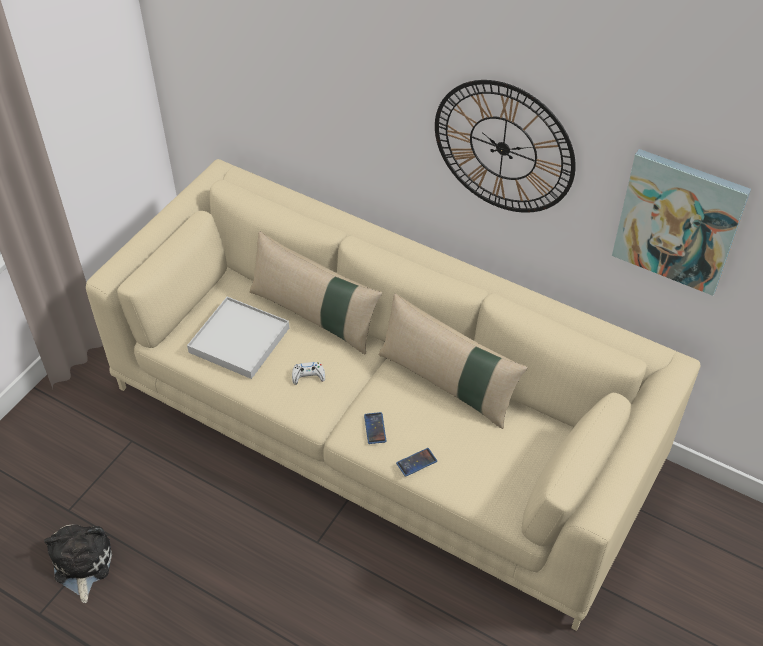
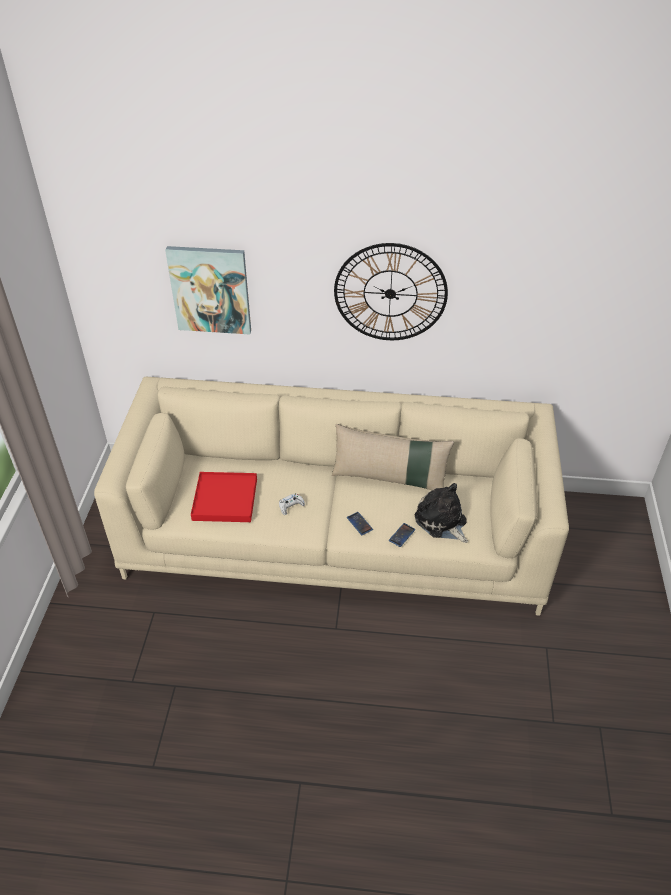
camera: 25 degrees left, 5 degrees down
plush toy [44,524,112,603] -> plush toy moved to [415,483,468,543]
white tray [187,297,289,379] -> red tray [191,472,257,522]
beige pillow [250,231,382,354] -> none
picture [612,149,751,296] -> picture moved to [165,246,251,334]

